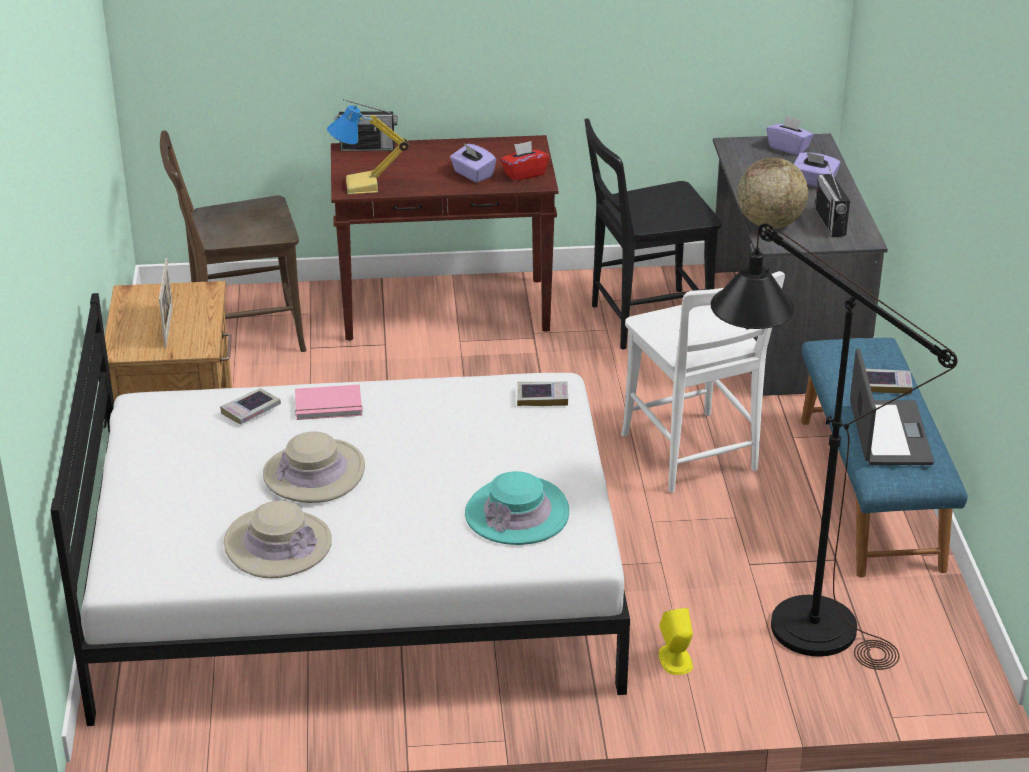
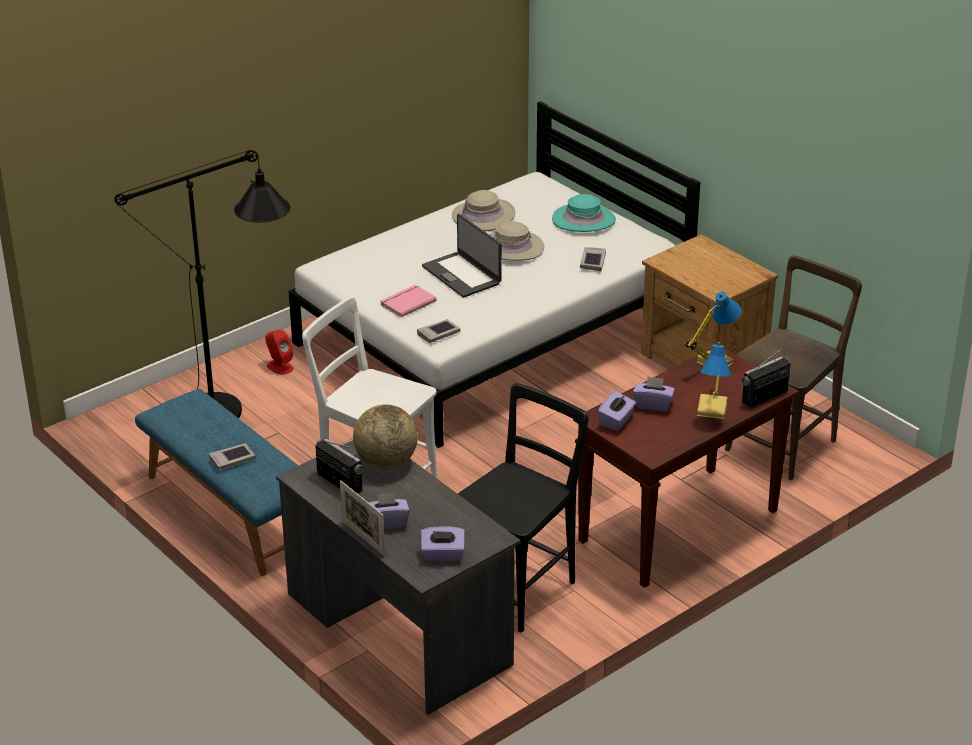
camera: 145 degrees right, 0 degrees up
picture frame [159,258,173,348] -> picture frame moved to [340,480,385,556]
pink book [295,384,362,420] -> pink book moved to [380,285,437,317]
turquoise hat [465,471,569,545] -> turquoise hat moved to [552,194,616,232]
red tissue box [501,141,549,181] -> purple tissue box [598,391,636,431]
yellow speaker [658,608,693,675] -> red speaker [265,329,294,375]
laptop [850,348,934,465] -> laptop moved to [422,214,502,298]
none -> table lamp [697,342,731,419]

